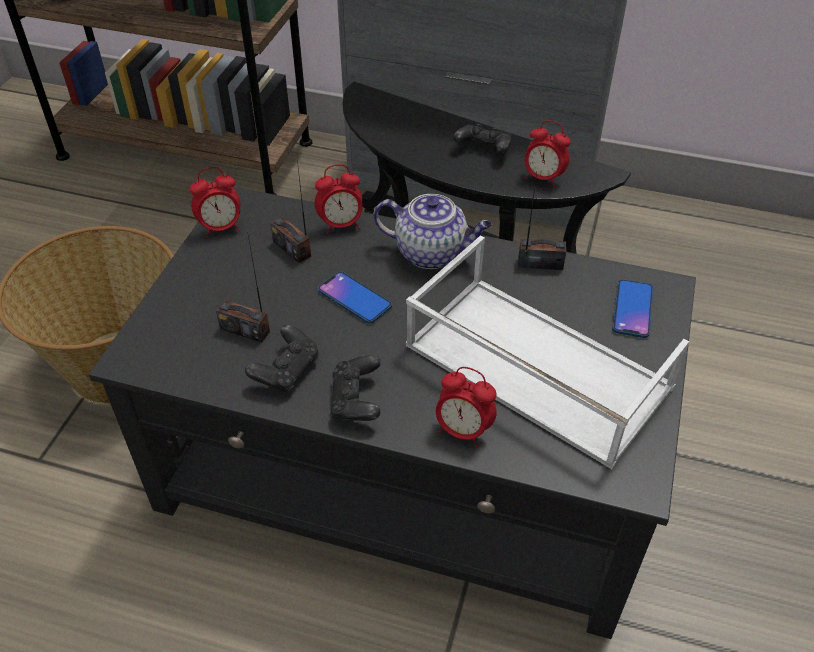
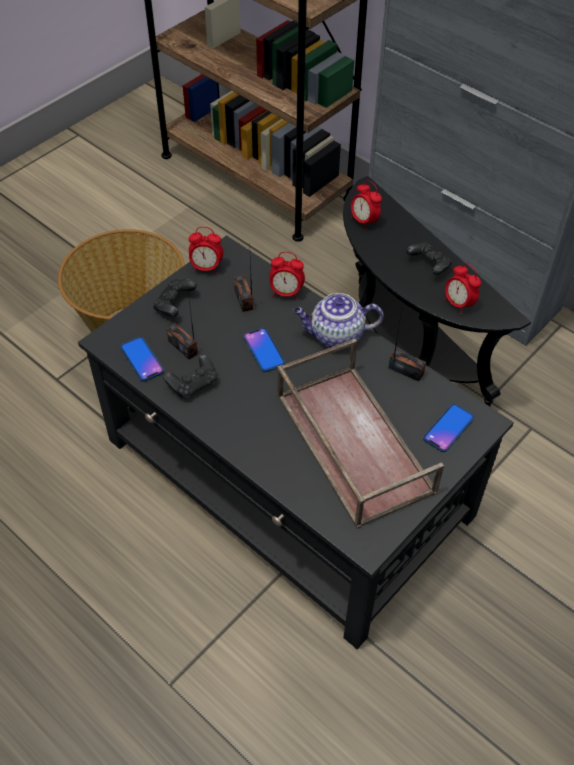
camera: 25 degrees right, 5 degrees up
black game controller [331,355,381,421] -> black game controller moved to [153,279,197,317]
teapot [374,194,492,269] -> teapot turned 135 degrees clockwise [293,293,383,348]
white tray [406,236,689,469] -> brown tray [277,339,444,529]
alarm clock [436,367,497,448] -> alarm clock moved to [351,181,382,230]
none -> phone [120,337,164,382]

